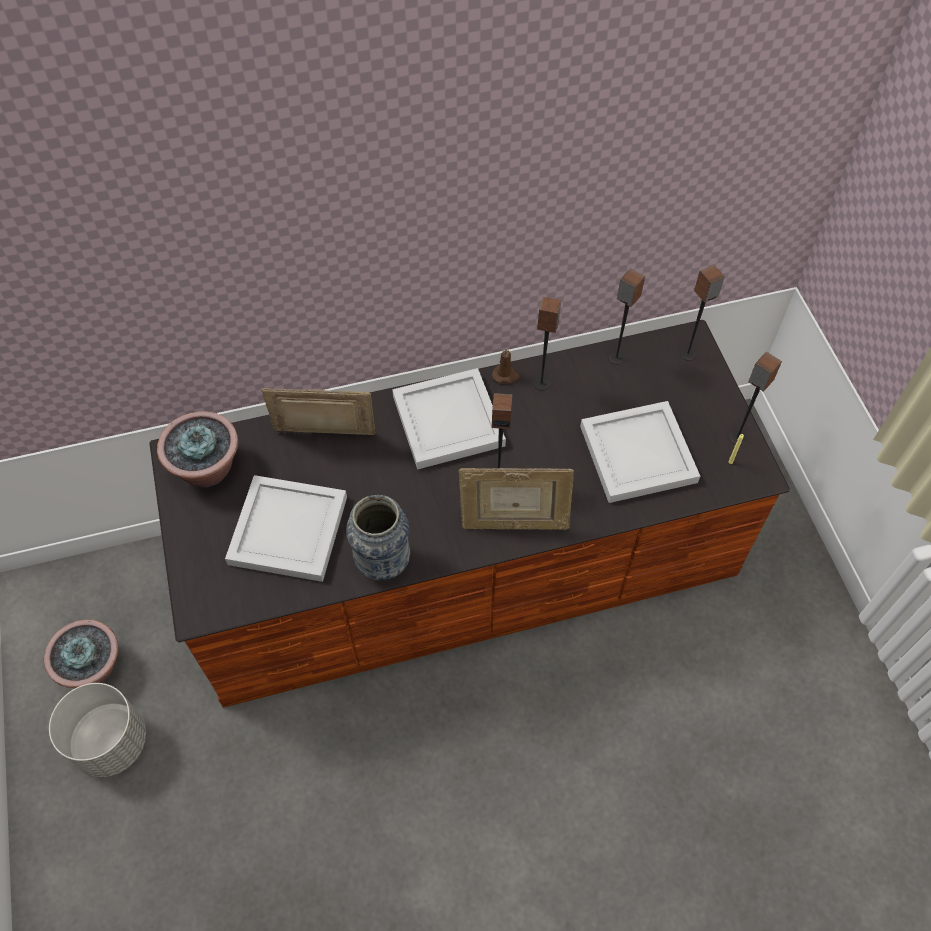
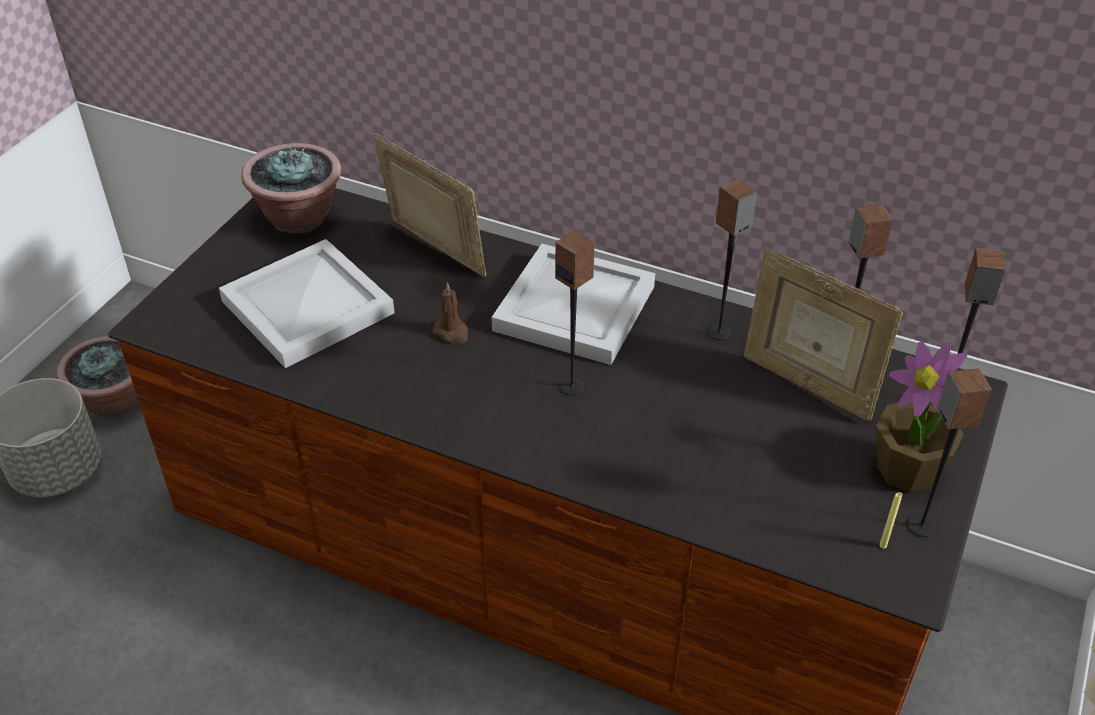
camera: 40 degrees right, 15 degrees down
vase [346,495,410,581] -> none
picture frame [459,468,574,530] -> picture frame moved to [744,248,903,421]
brown candle [492,348,520,384] -> brown candle moved to [432,282,468,344]
white tray [580,401,700,503] -> none
none -> potted plant [876,341,967,493]

